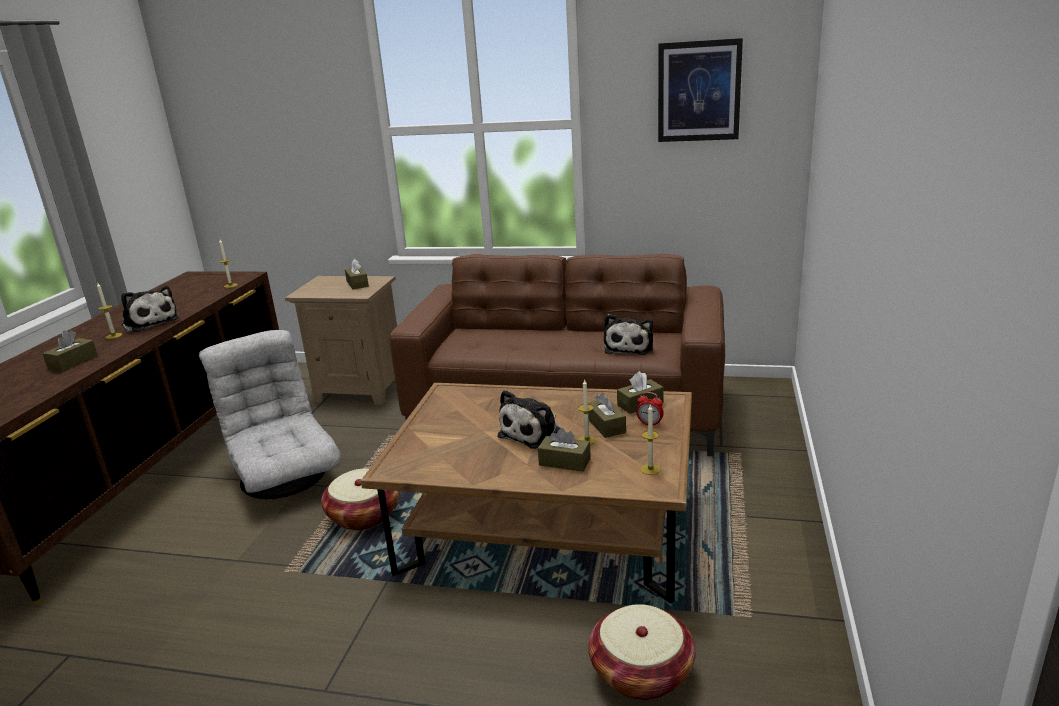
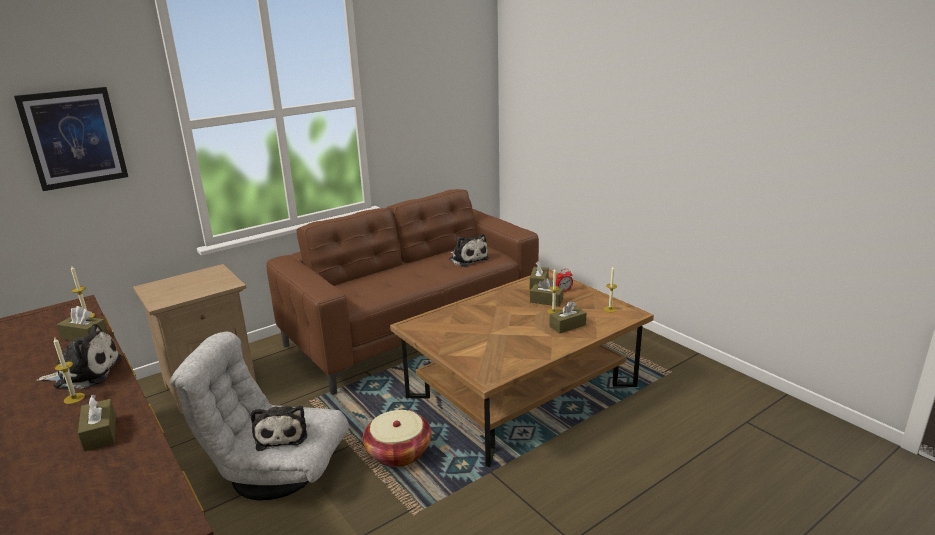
camera: 50 degrees left, 0 degrees up
brown tissue box [345,259,369,289] -> brown tissue box moved to [57,306,108,341]
plush toy [498,390,560,449] -> plush toy moved to [251,406,307,451]
basket [589,604,696,700] -> none
picture [658,38,743,142] -> picture moved to [14,87,128,191]

